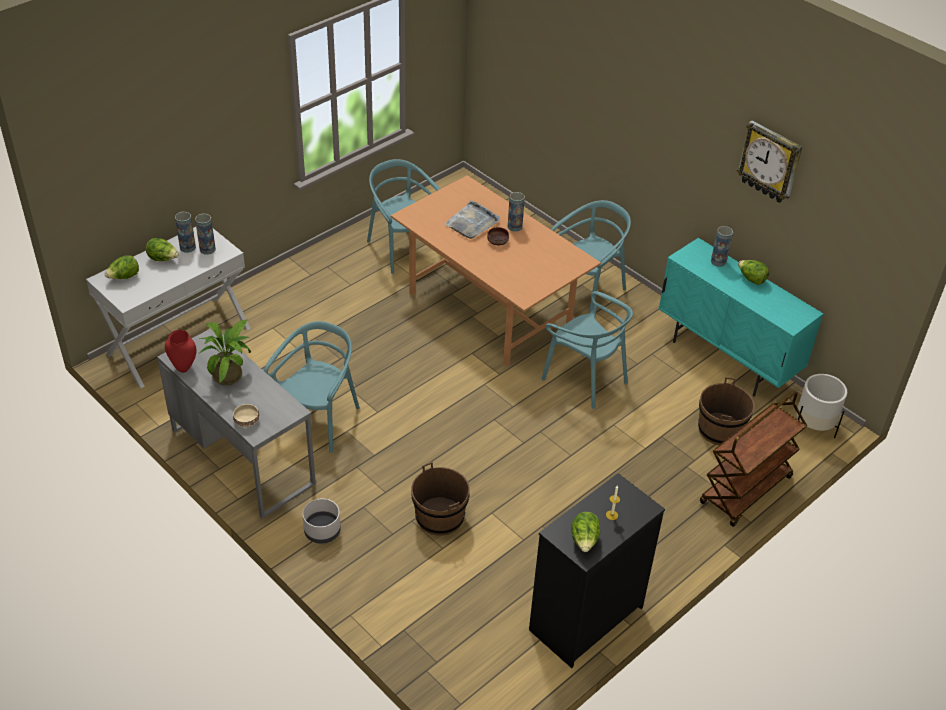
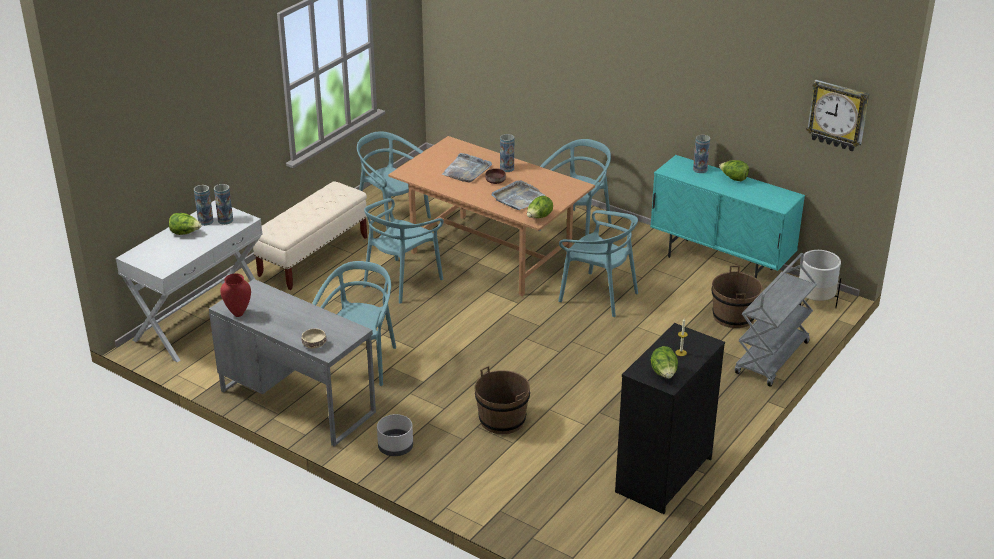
camera: 10 degrees left, 10 degrees down
lettuce [105,255,139,279] -> lettuce moved to [527,196,553,218]
potted plant [199,320,251,385] -> none
brown cart [700,391,807,527] -> grey cart [735,253,817,387]
wall clock [737,120,802,203] -> wall clock moved to [806,80,869,151]
none -> beige bench [253,181,367,290]
none -> turquoise chair [363,198,444,304]
none -> grey tray [492,181,545,210]

